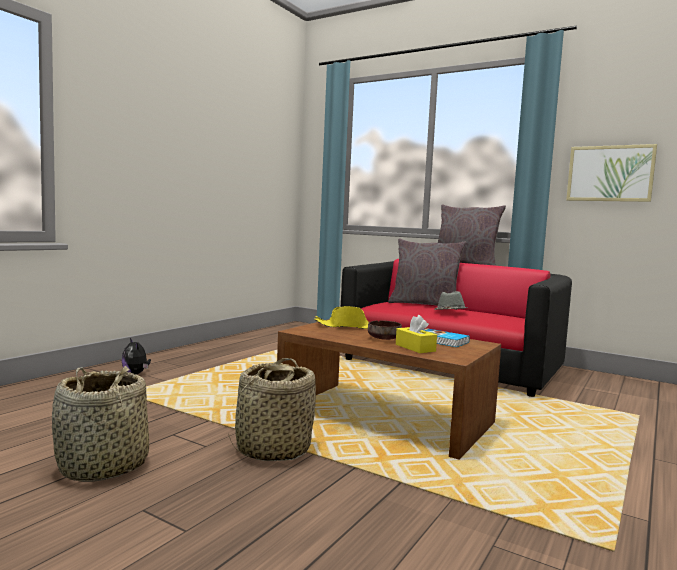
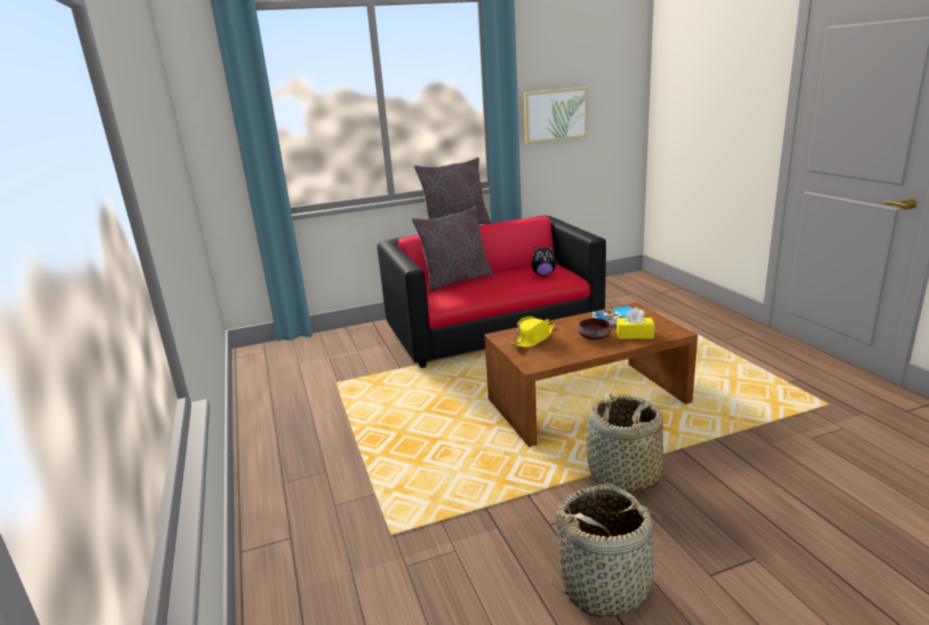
camera: 50 degrees left, 15 degrees up
plush toy [122,338,151,374] -> plush toy moved to [531,245,557,276]
grey hat [434,291,468,310] -> none

